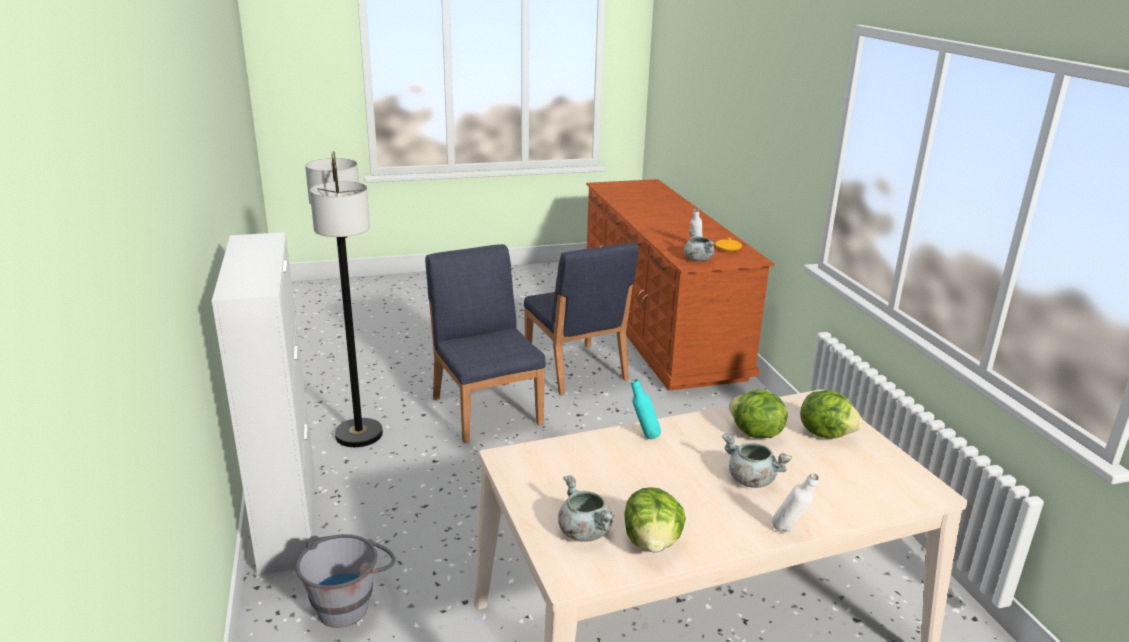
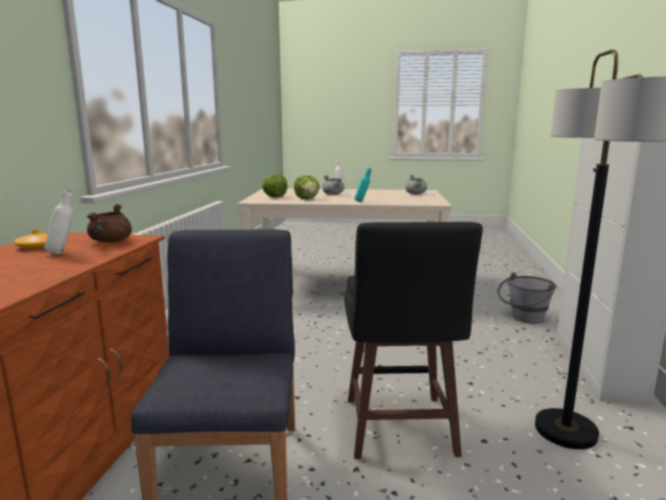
camera: 155 degrees left, 10 degrees down
blue chair [425,244,546,443] -> black stool [344,222,483,459]
lettuce [624,487,686,553] -> none
grey cooking pot [684,230,715,261] -> brown cooking pot [86,204,132,243]

